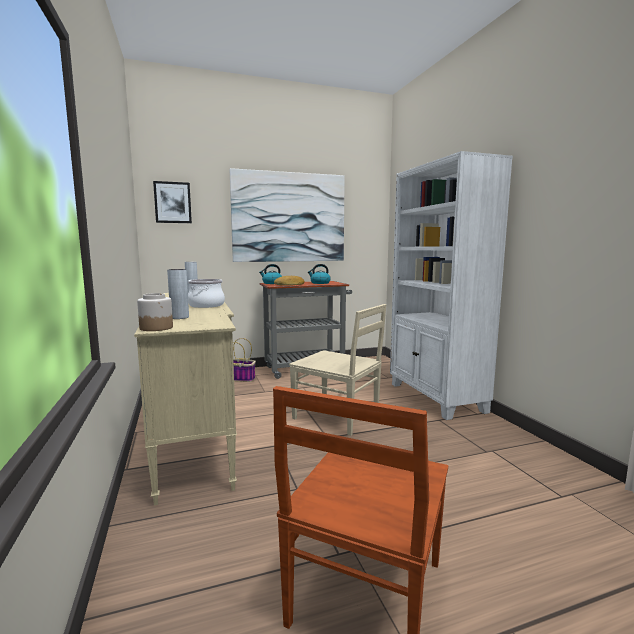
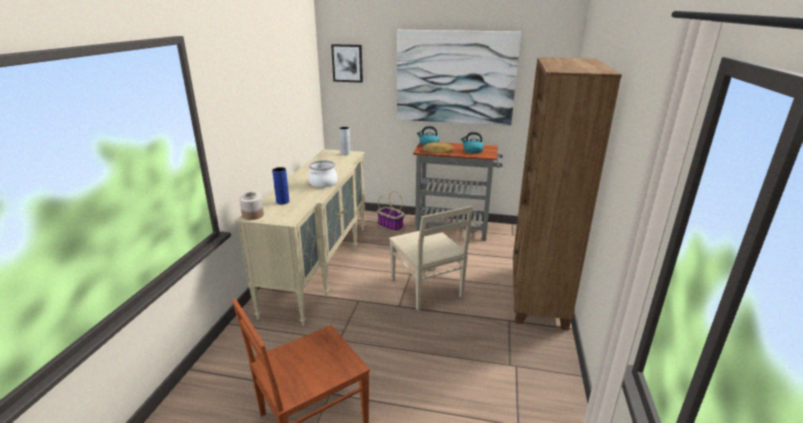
camera: 30 degrees right, 15 degrees up
grey vase [167,269,189,319] -> blue vase [272,167,289,204]
white bookcase [390,151,513,420] -> brown bookcase [513,57,622,330]

